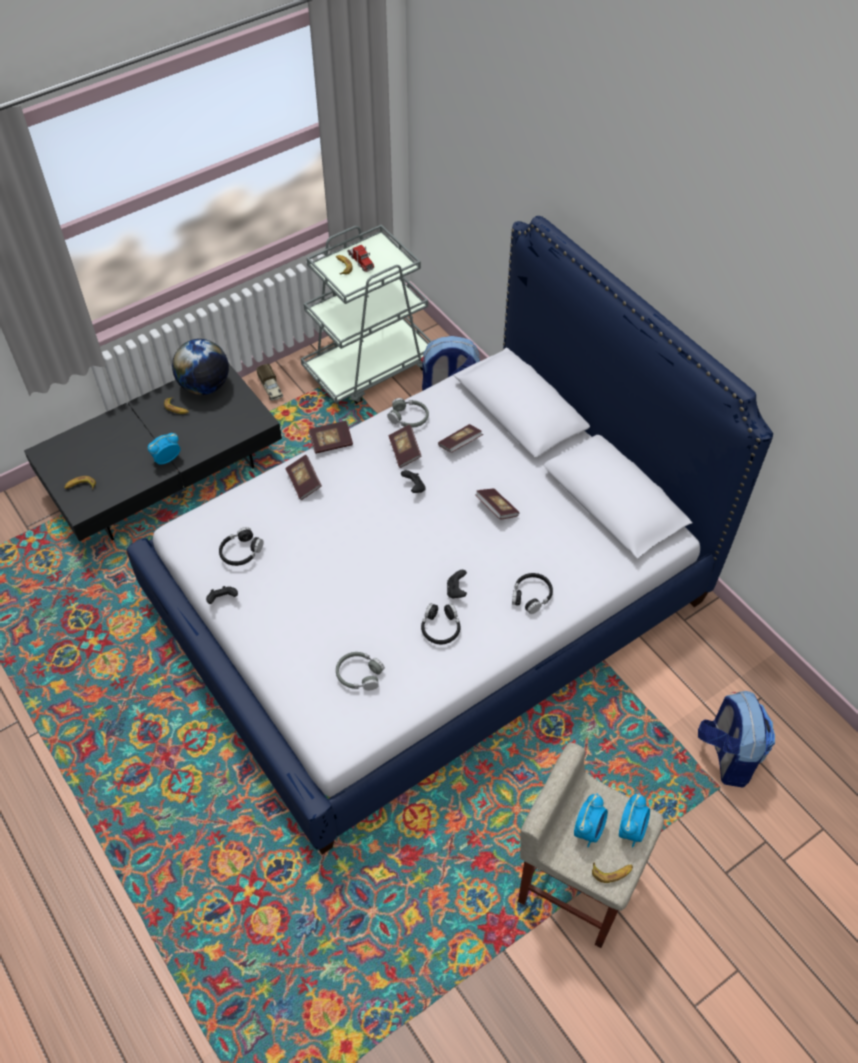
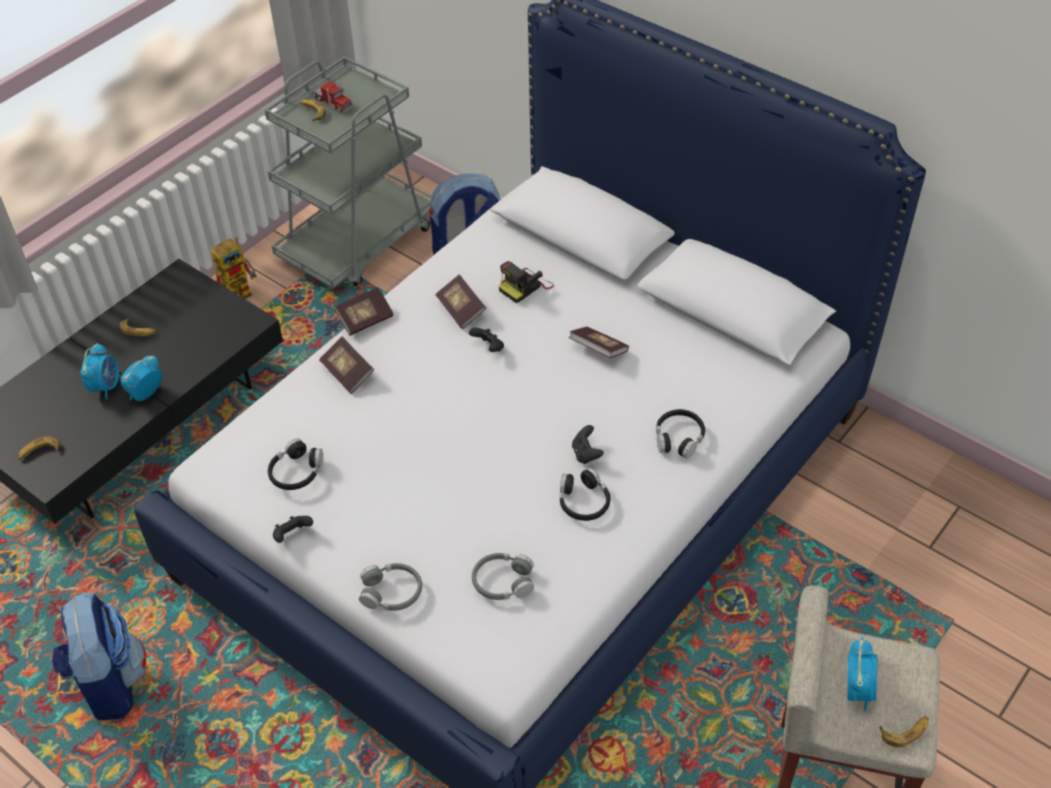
camera: 15 degrees left, 5 degrees down
globe [172,339,229,395] -> none
toy truck [256,364,283,401] -> toy robot [211,237,257,299]
grey headphones [387,398,429,428] -> grey headphones moved to [359,563,422,611]
book [438,424,483,453] -> camera [499,261,554,303]
alarm clock [619,793,650,847] -> alarm clock moved to [80,343,119,399]
backpack [698,691,775,788] -> backpack moved to [52,593,146,720]

